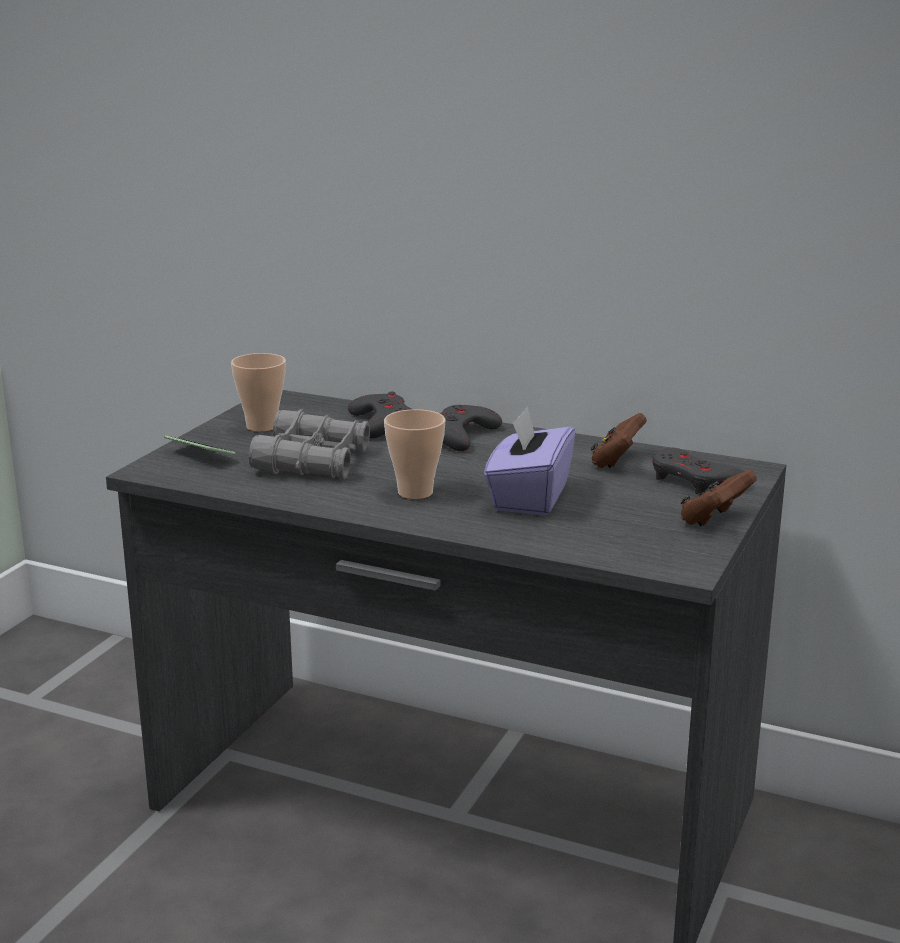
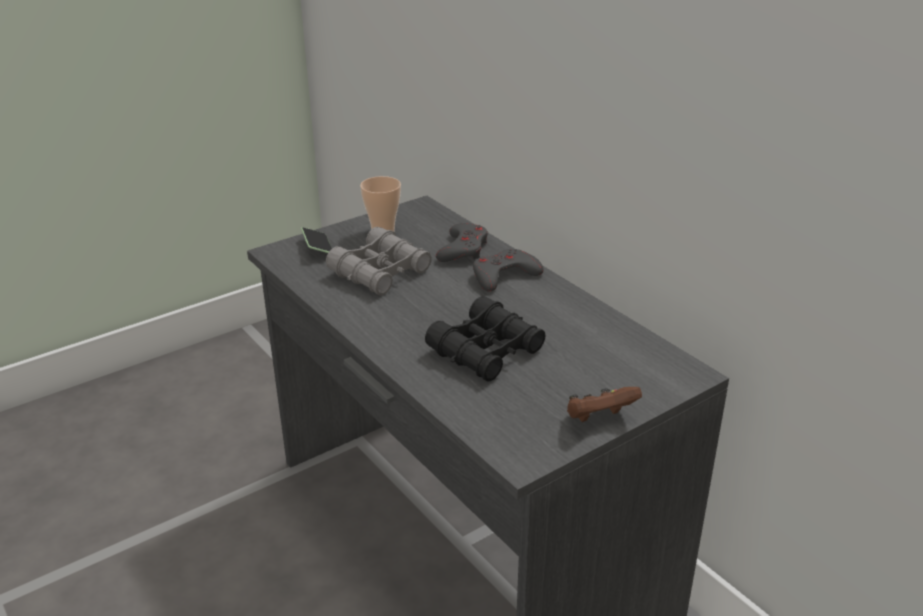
camera: 30 degrees right, 10 degrees up
cup [384,409,446,499] -> none
purple tissue box [484,407,576,516] -> black binoculars [425,296,546,382]
brown game controller [591,413,647,468] -> none
grey game controller [652,447,744,494] -> none

